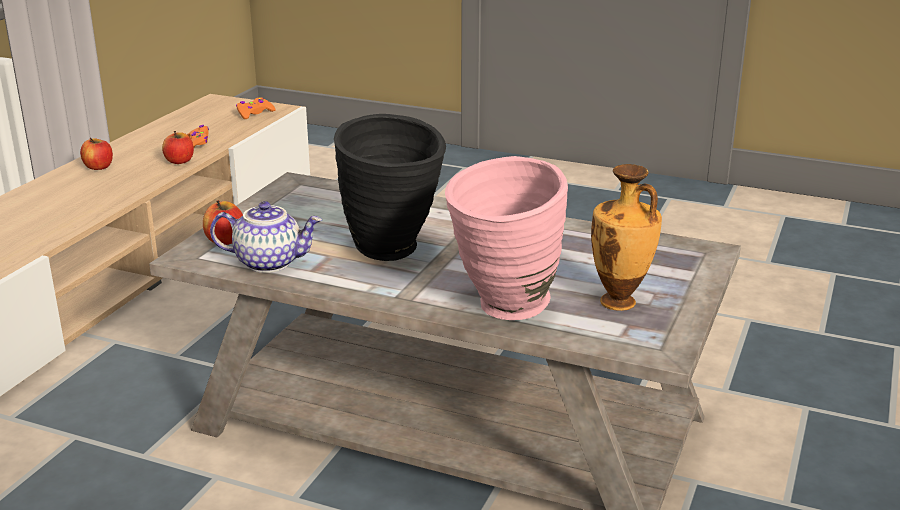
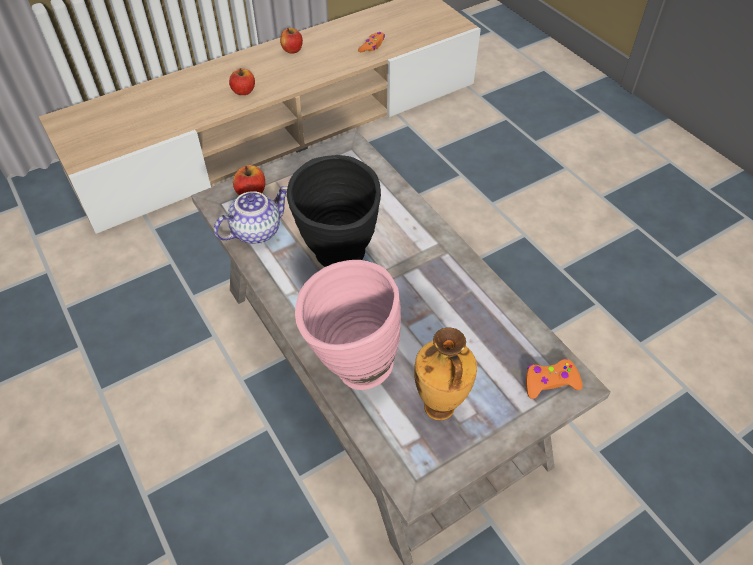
camera: 35 degrees right, 25 degrees up
apple [162,131,194,164] -> apple moved to [229,68,255,95]
teapot [210,201,322,273] -> teapot turned 75 degrees counterclockwise [214,186,288,244]
orange game controller [236,97,276,119] -> orange game controller moved to [526,359,583,399]

